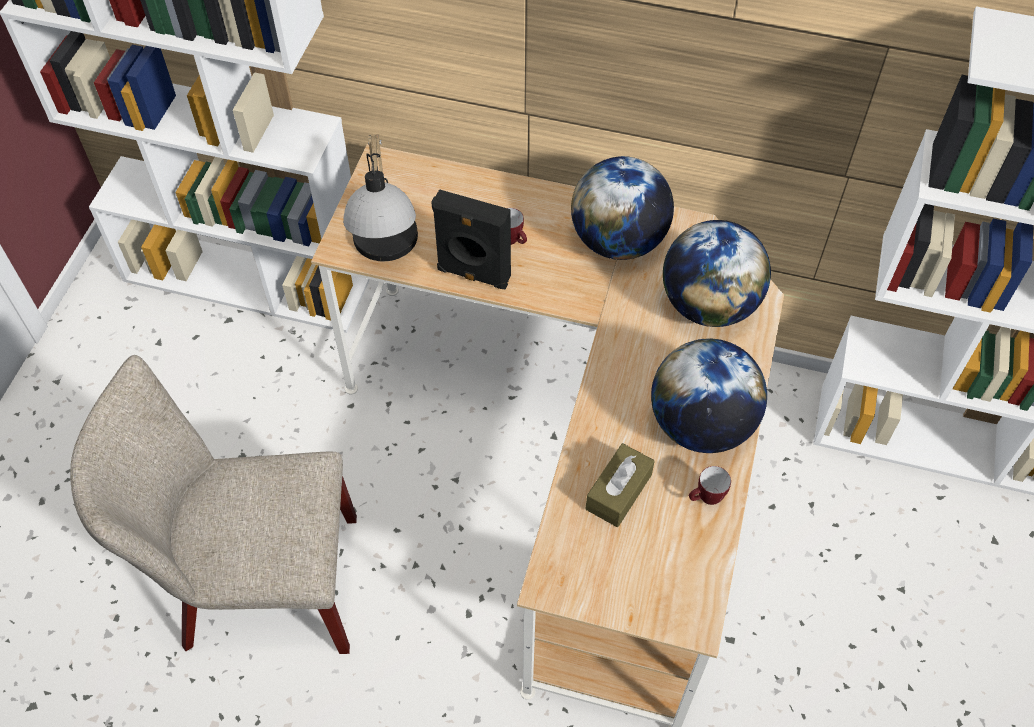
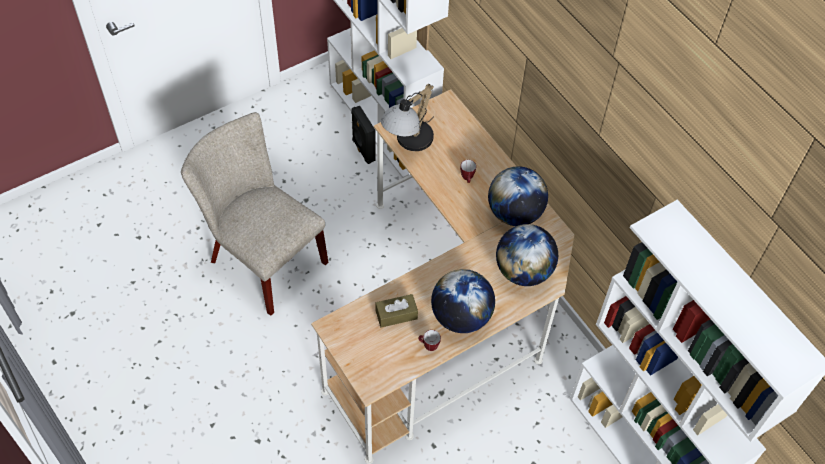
camera: 40 degrees right, 0 degrees up
black speaker [431,189,511,289] -> black speaker moved to [351,106,376,164]

